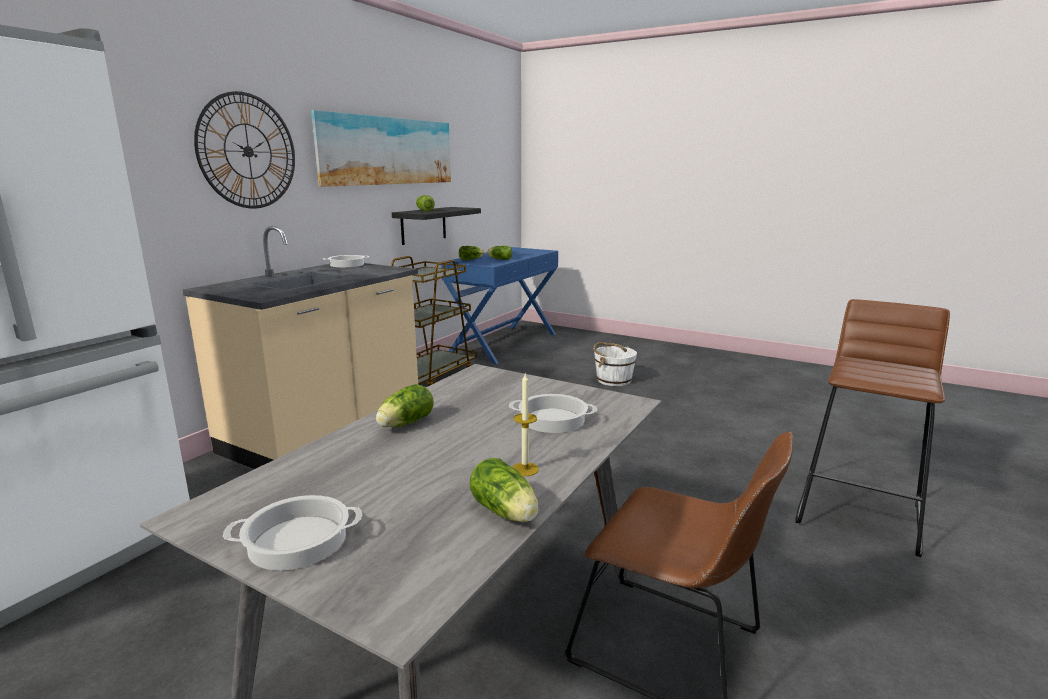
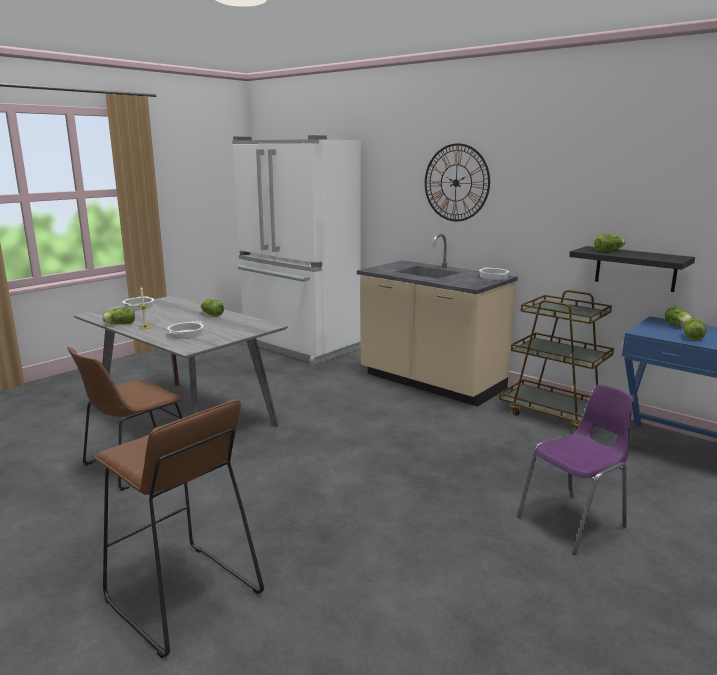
camera: 100 degrees right, 0 degrees up
picture [311,110,451,187] -> none
white bucket [593,342,637,386] -> purple chair [517,384,634,555]

